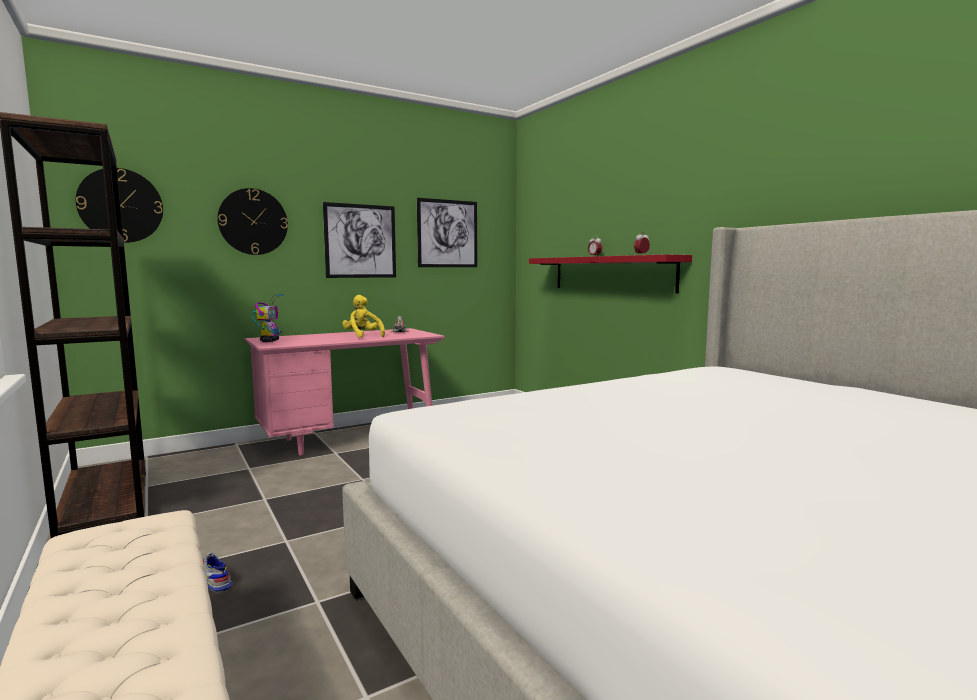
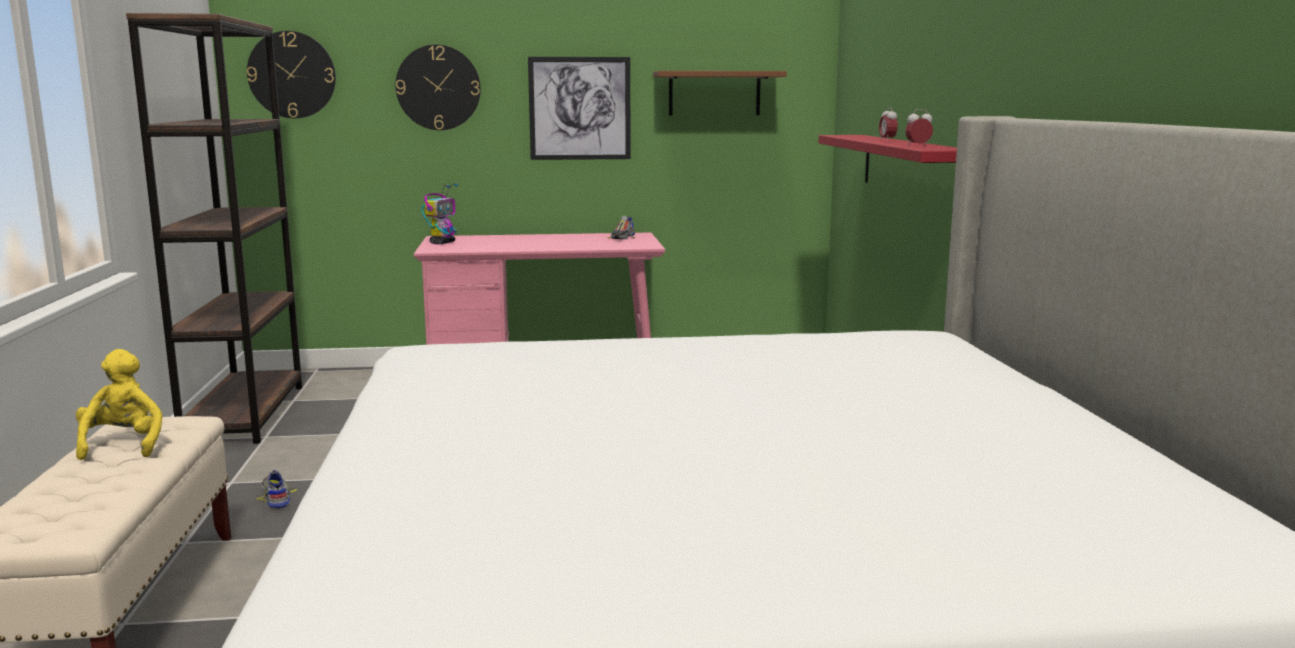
camera: 25 degrees right, 5 degrees up
yellow plush toy [342,295,385,338] -> yellow plush toy moved to [76,349,162,460]
picture [417,198,477,267] -> brown shelf [653,71,787,116]

